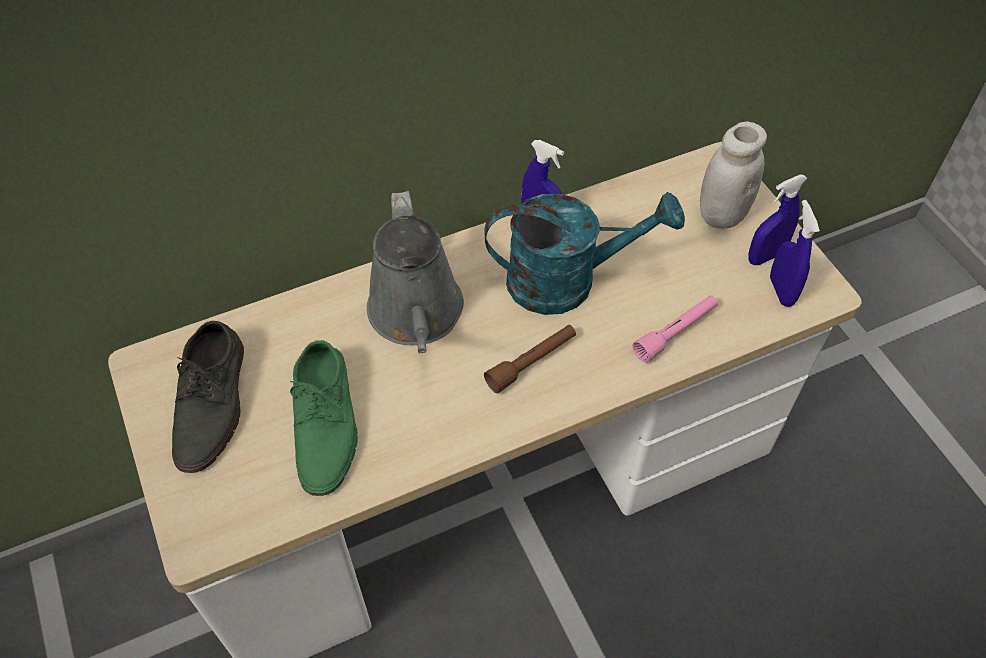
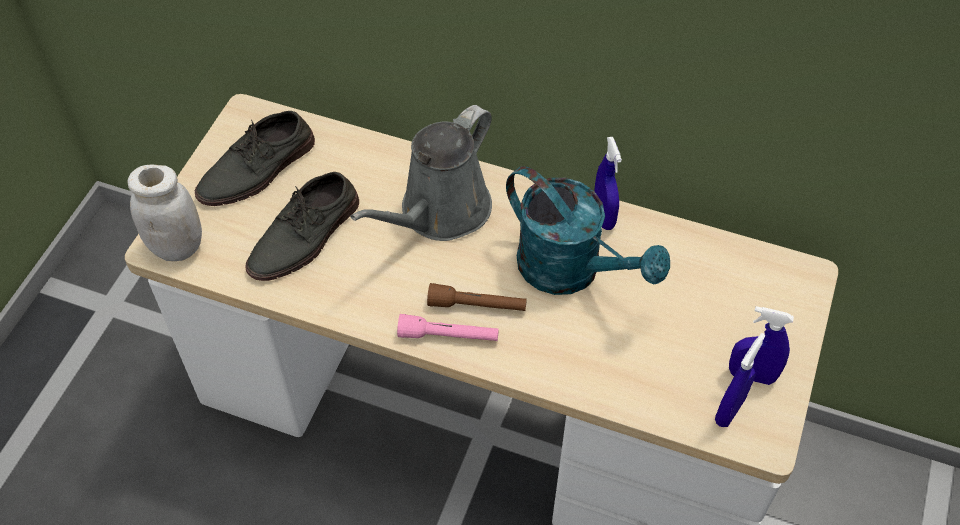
camera: 45 degrees right, 0 degrees up
green shoe [290,340,358,496] -> grey shoe [246,172,359,281]
pink flashlight [632,295,718,363] -> pink flashlight moved to [397,314,499,341]
white jar [700,122,767,229] -> white jar moved to [127,165,202,261]

